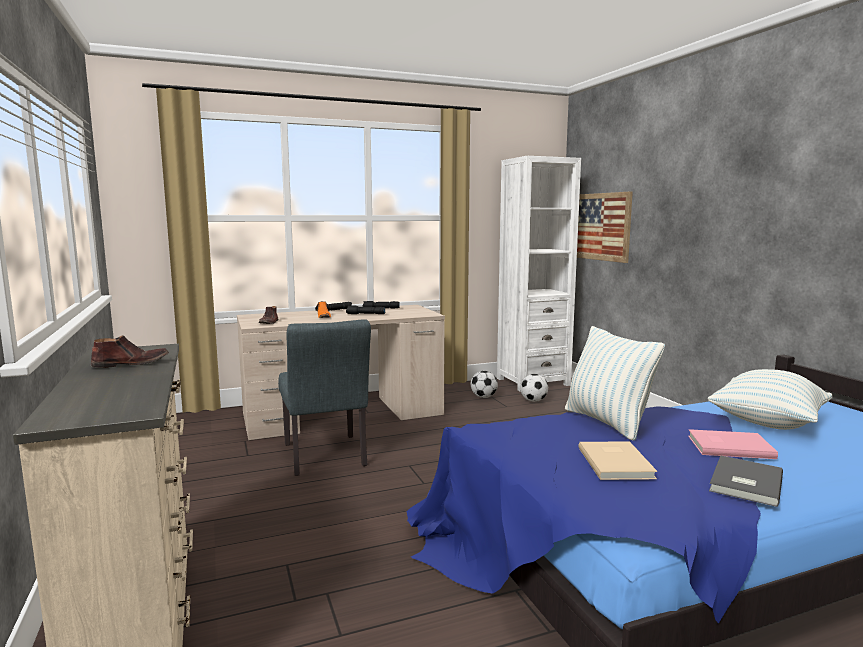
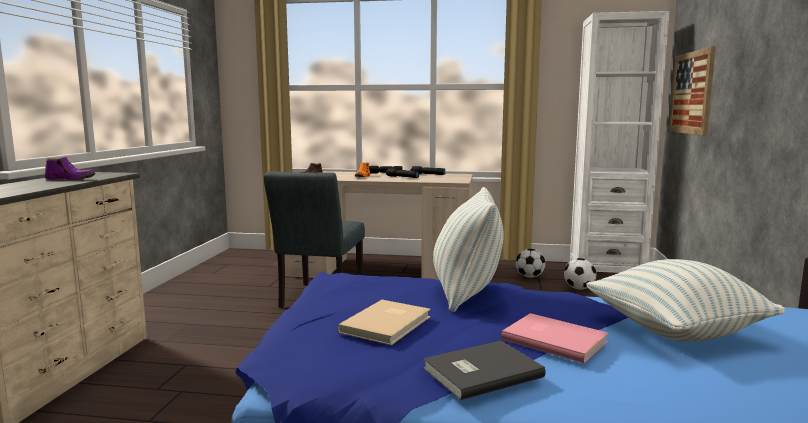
camera: 30 degrees right, 0 degrees up
brown shoe [91,335,169,368] -> purple shoe [45,157,96,180]

